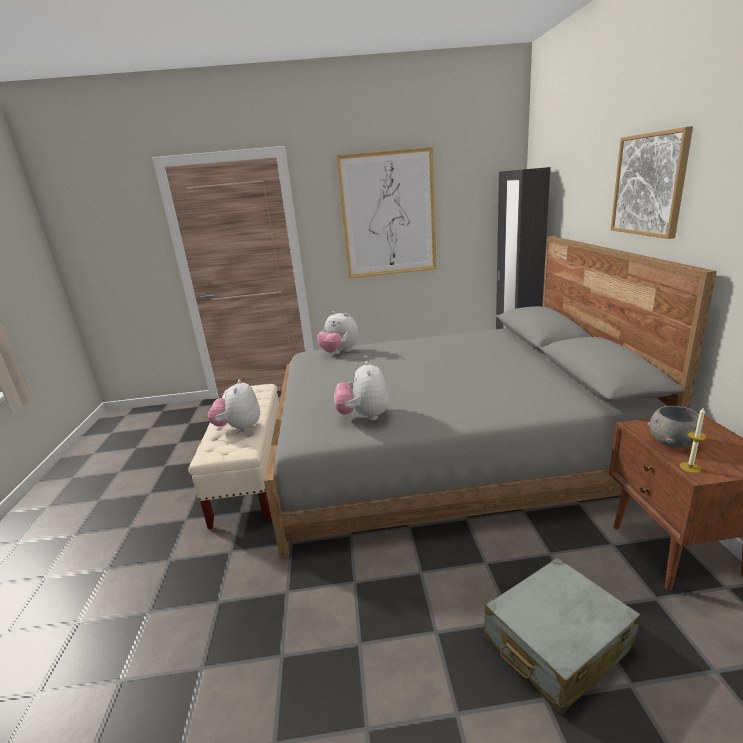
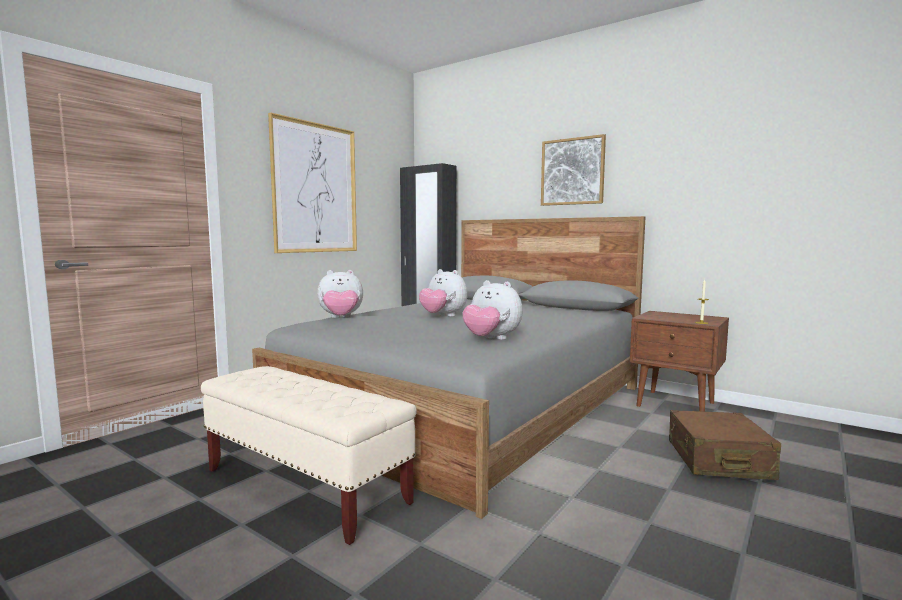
camera: 50 degrees left, 15 degrees down
plush toy [208,379,260,432] -> plush toy moved to [419,269,467,317]
grey suitcase [484,558,640,715] -> brown suitcase [669,410,781,480]
grey bowl [647,406,705,448] -> none

